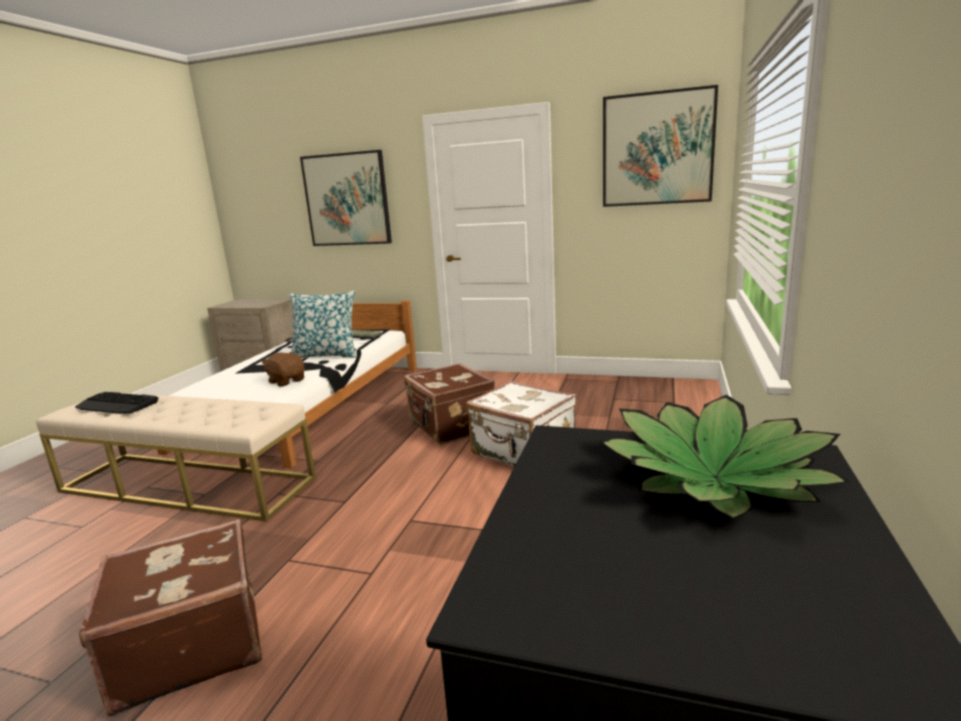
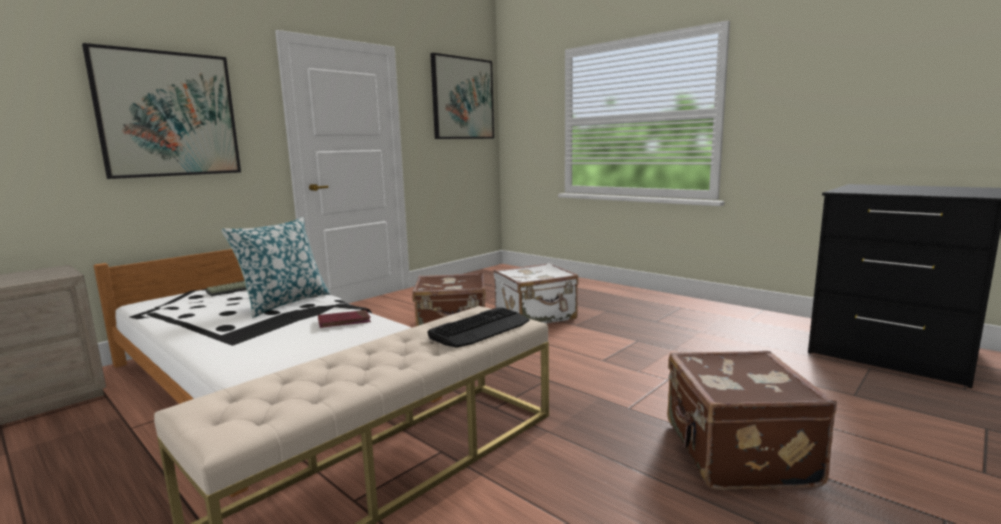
camera: 65 degrees left, 5 degrees down
keyboard [75,392,158,414] -> keyboard moved to [428,307,529,348]
brown plush toy [261,352,305,387] -> red book [318,310,371,328]
potted plant [599,395,851,519] -> none

